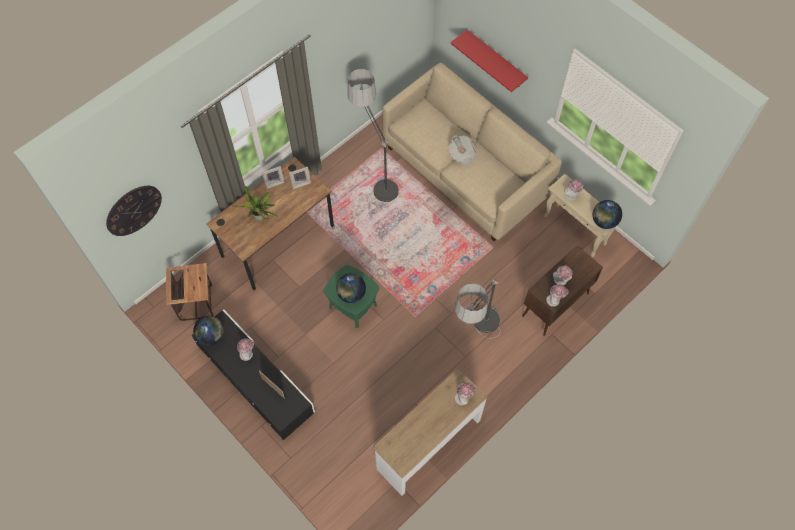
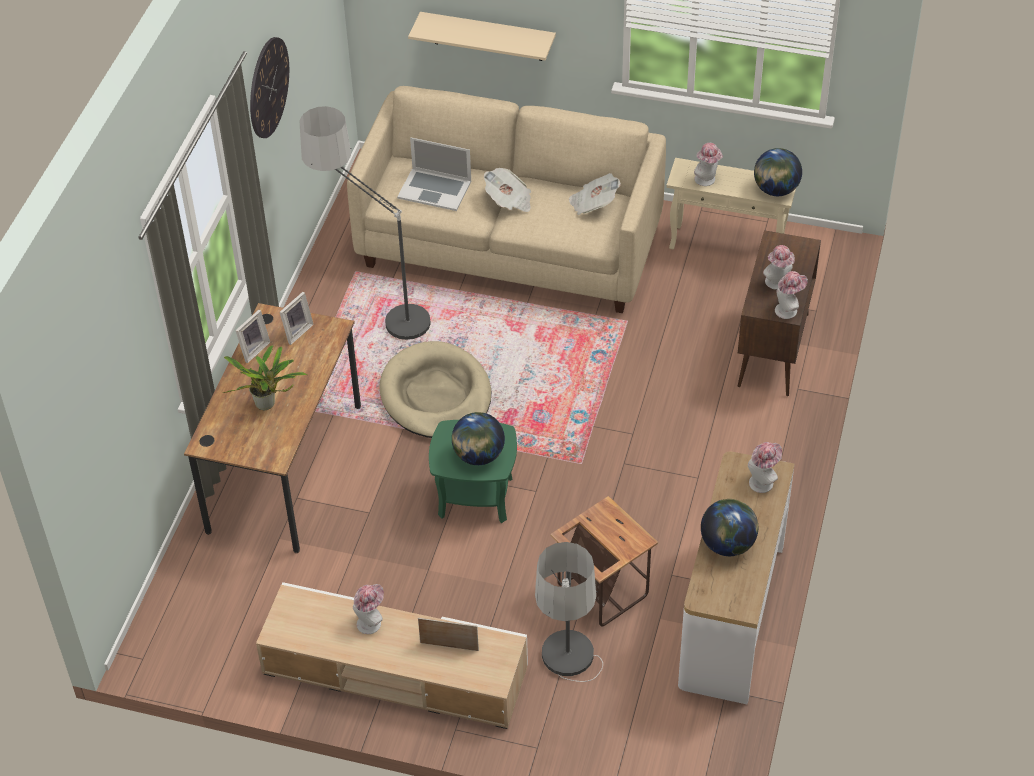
camera: 30 degrees left, 15 degrees down
wall clock [106,186,162,236] -> wall clock moved to [250,37,289,138]
side table [166,263,213,321] -> side table moved to [550,496,658,627]
black tv stand [192,309,315,440] -> beige tv stand [256,582,528,729]
globe [193,316,224,346] -> globe moved to [701,499,758,556]
red shelf [450,30,528,92] -> beige shelf [408,12,556,61]
floor lamp [455,279,500,339] -> floor lamp moved to [535,542,603,682]
none -> beige dog bed [379,341,491,438]
none -> laptop [397,137,471,211]
none -> newspaper [568,173,621,215]

